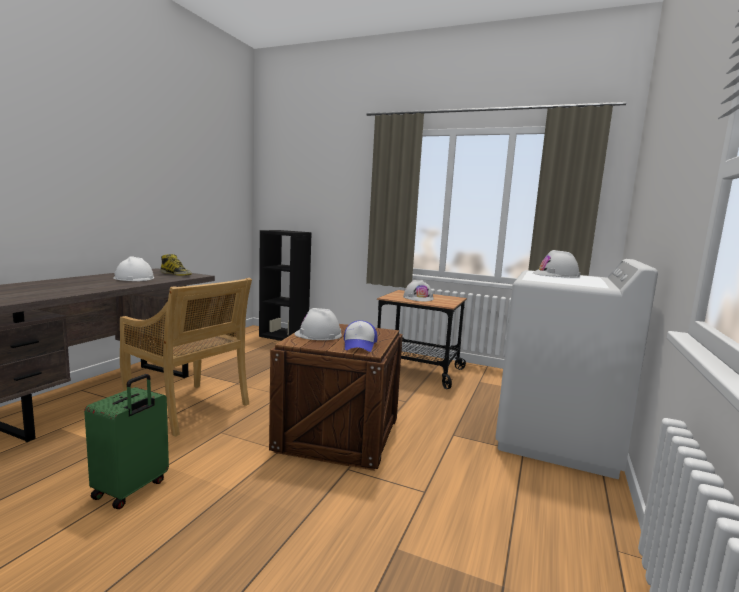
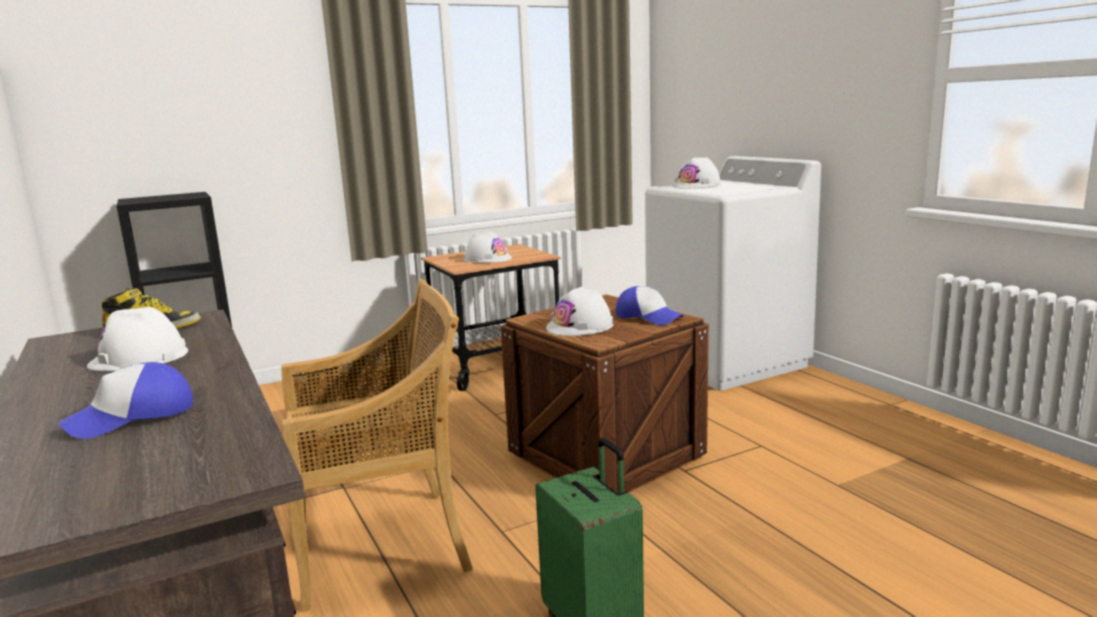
camera: 50 degrees left, 5 degrees up
none -> cap [58,362,193,439]

